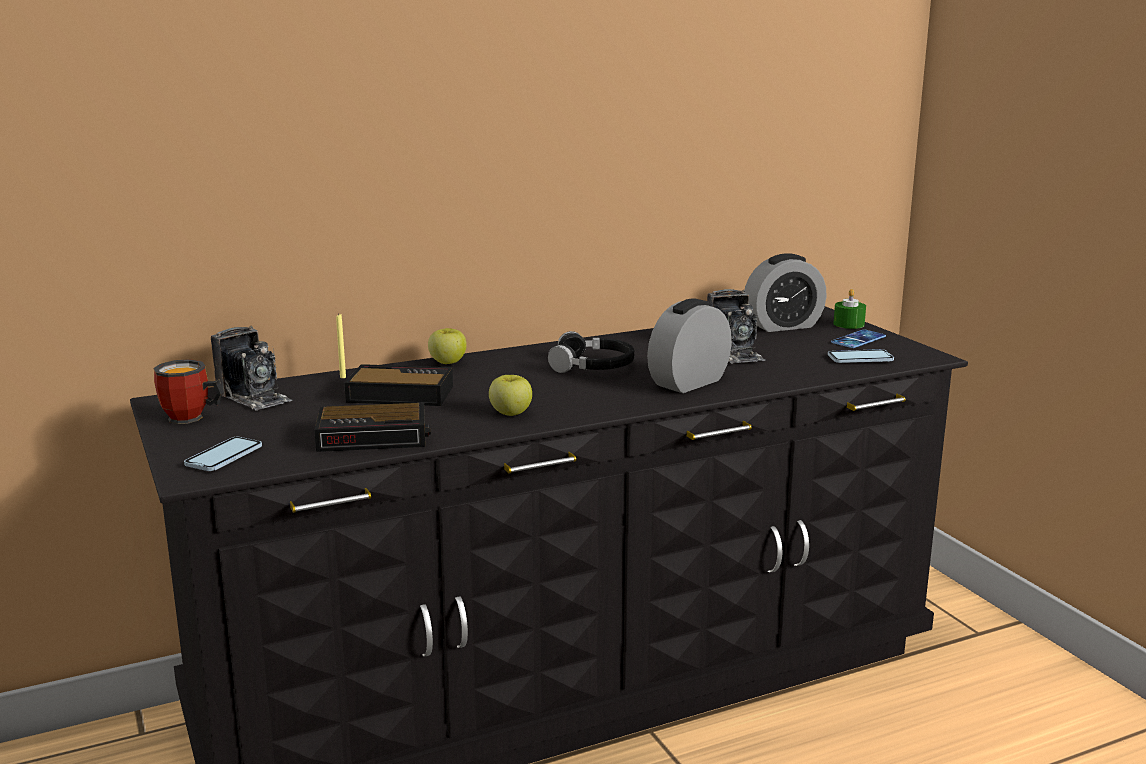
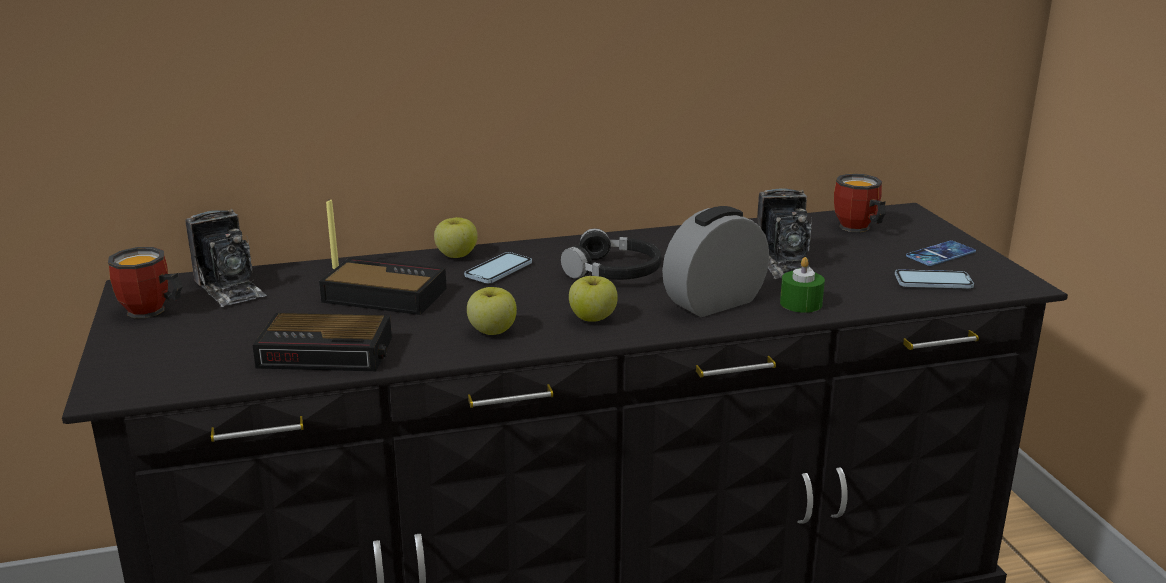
camera: 10 degrees right, 5 degrees up
phone [184,437,262,471] -> phone moved to [464,252,532,283]
alarm clock [745,253,827,332] -> mug [834,174,886,232]
green candle [833,289,866,329] -> green candle moved to [780,257,825,313]
none -> apple [569,276,618,322]

